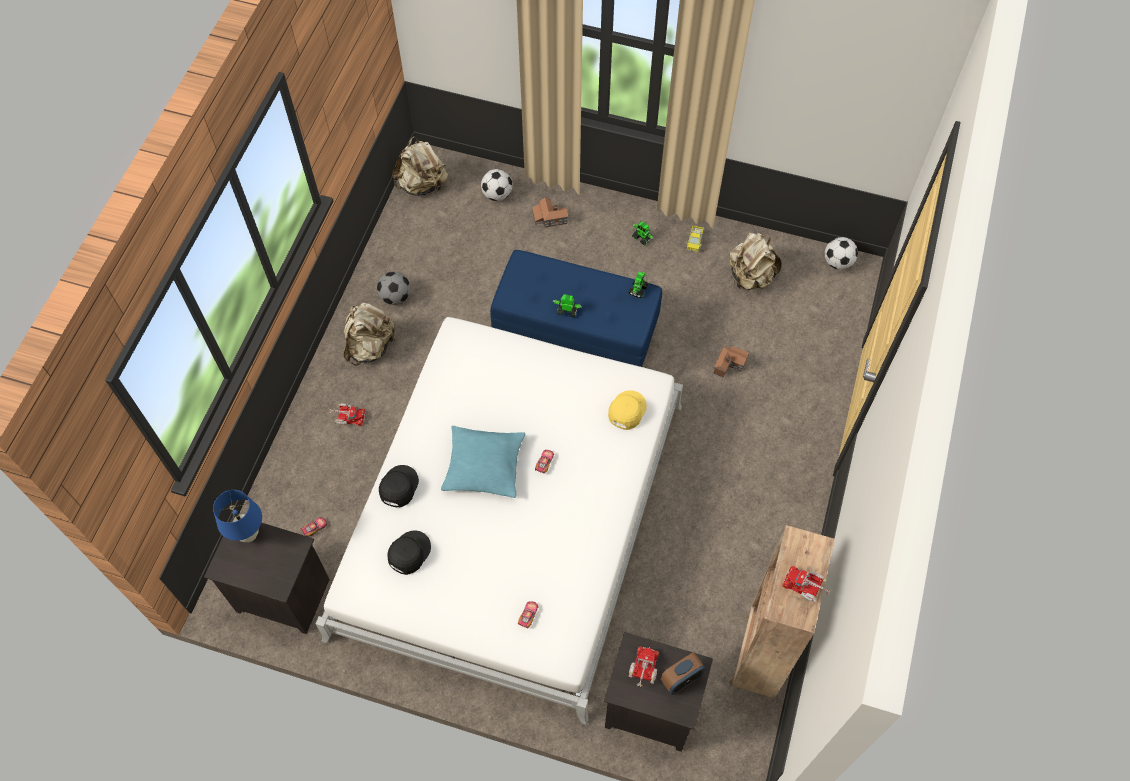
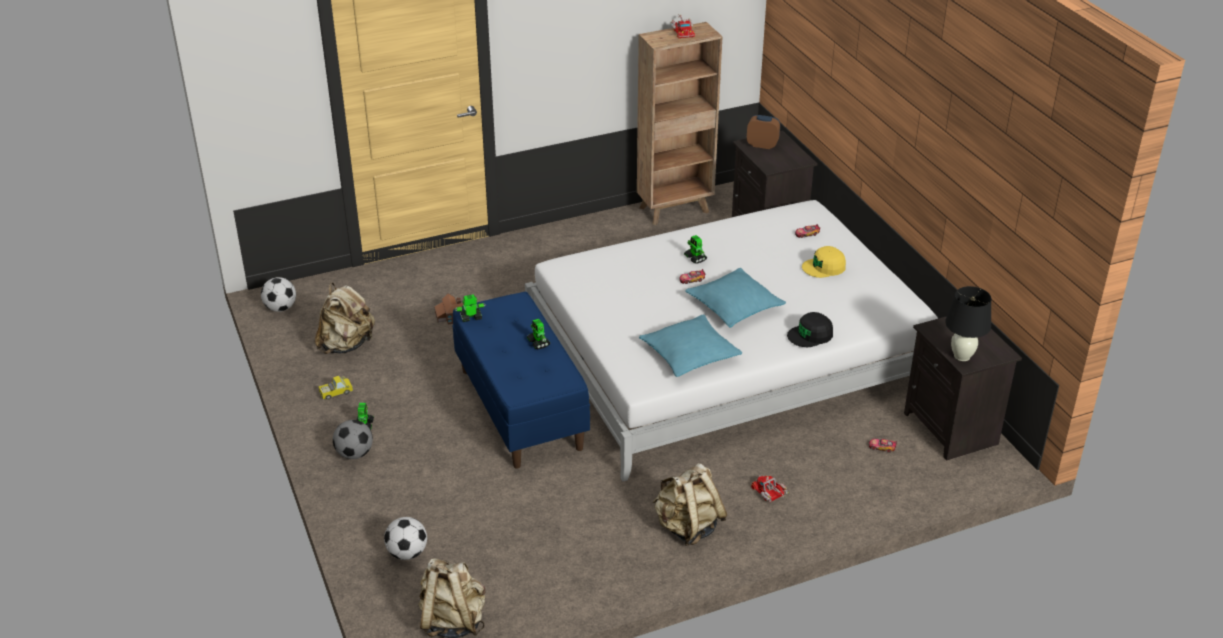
camera: 130 degrees left, 25 degrees down
blue table lamp [213,490,262,542] -> black table lamp [945,286,992,361]
football [377,272,410,305] -> football moved to [333,420,373,459]
black cap [387,530,431,575] -> none
toy house [532,197,568,228] -> none
yellow cap [608,390,647,430] -> yellow cap moved to [802,246,846,278]
toy truck [628,647,659,688] -> none
none -> turquoise pillow [639,314,742,377]
none -> toy robot [684,235,707,264]

